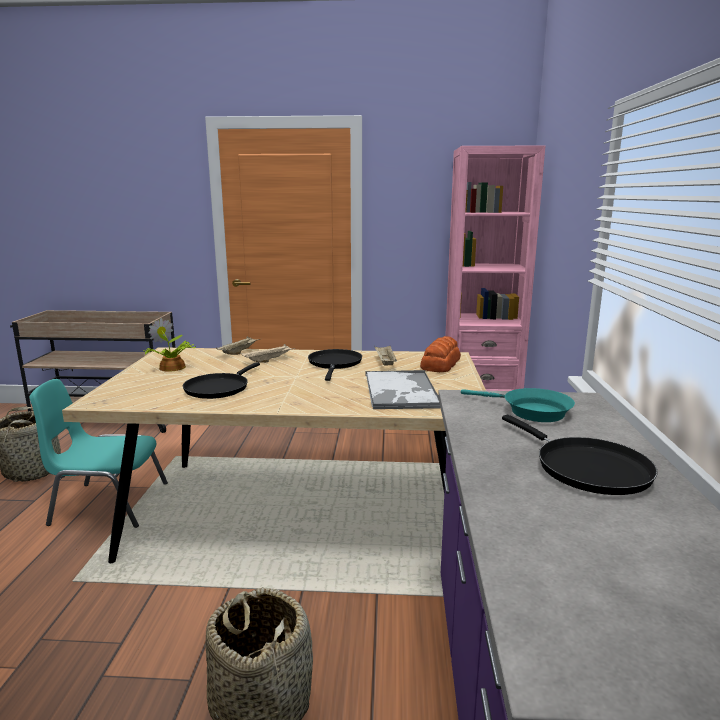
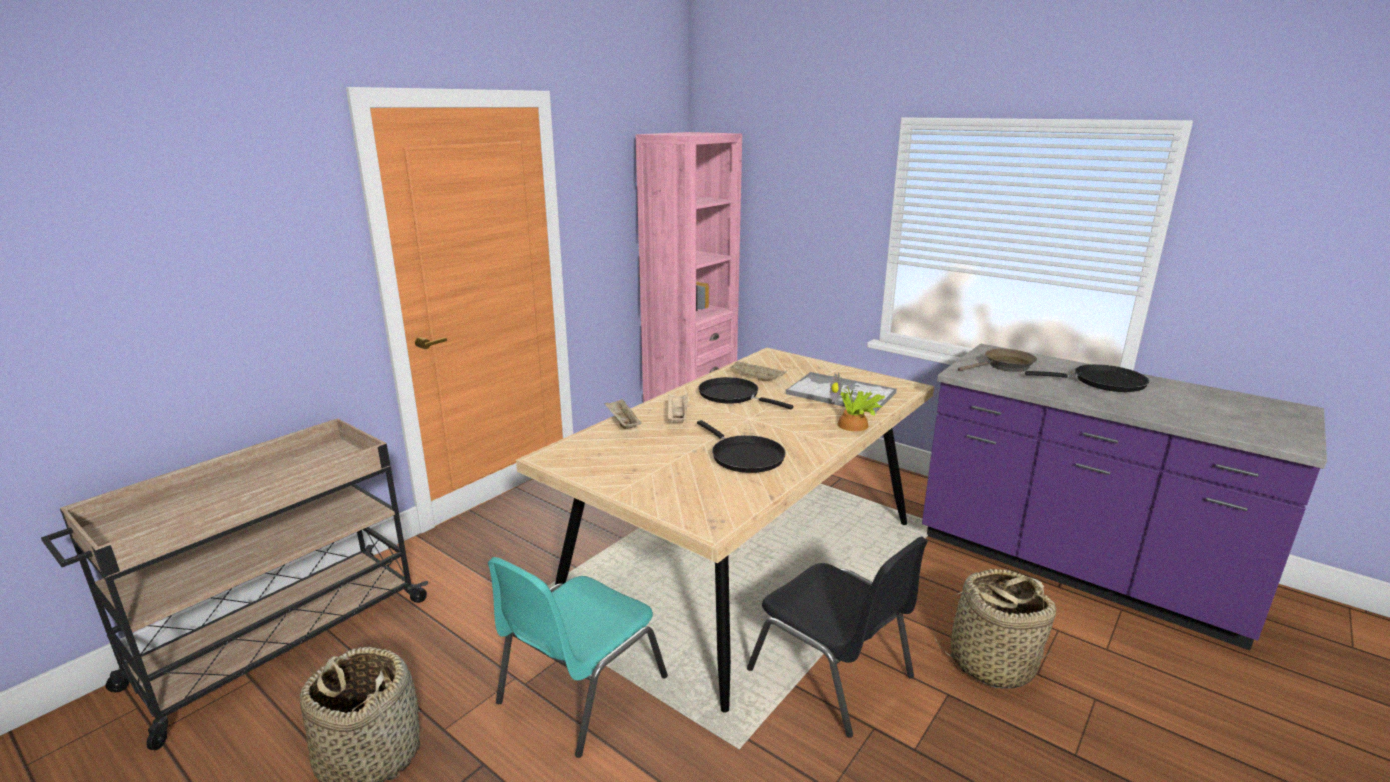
camera: 55 degrees left, 5 degrees up
potted plant [143,318,196,372] -> potted plant moved to [830,372,885,432]
bread [420,336,461,372] -> none
turquoise frying pan [461,388,575,422] -> brown frying pan [958,349,1037,372]
none -> black chair [747,537,928,738]

